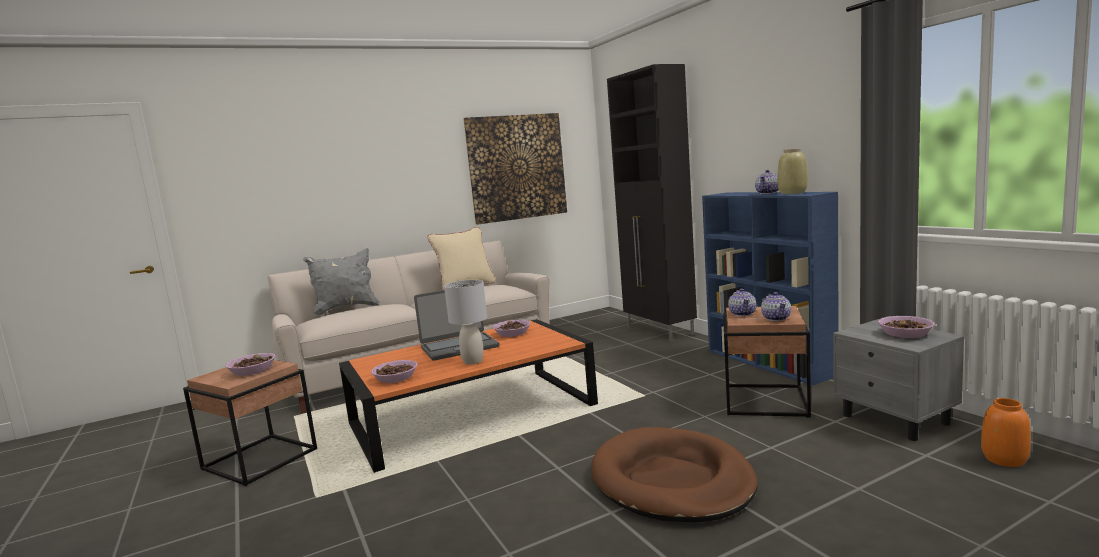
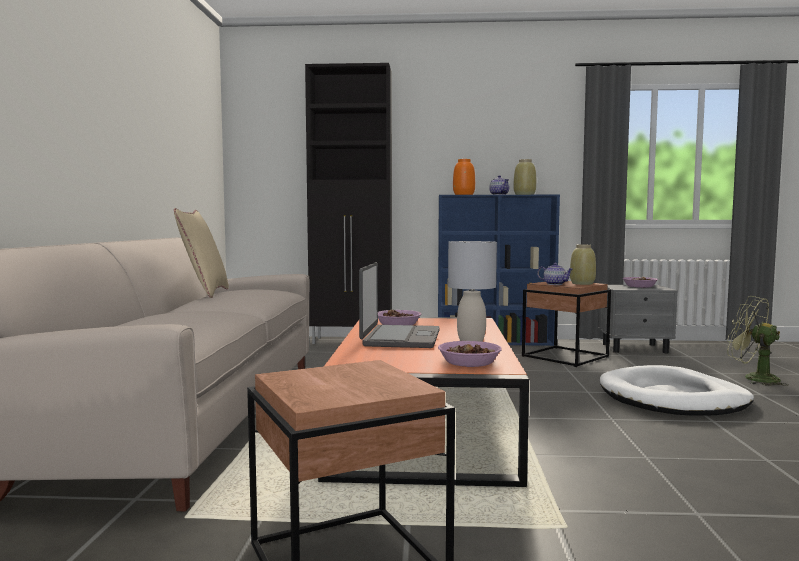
camera: 60 degrees left, 5 degrees down
bowl [225,353,276,376] -> none
grey pillow [303,248,380,316] -> none
picture [463,113,567,225] -> none
brown dog bed [591,427,758,523] -> white dog bed [600,365,754,416]
teapot [761,292,791,321] -> beige vase [570,245,596,285]
orange vase [981,398,1031,467] -> orange vase moved to [453,159,475,195]
none -> green fan [728,296,789,386]

